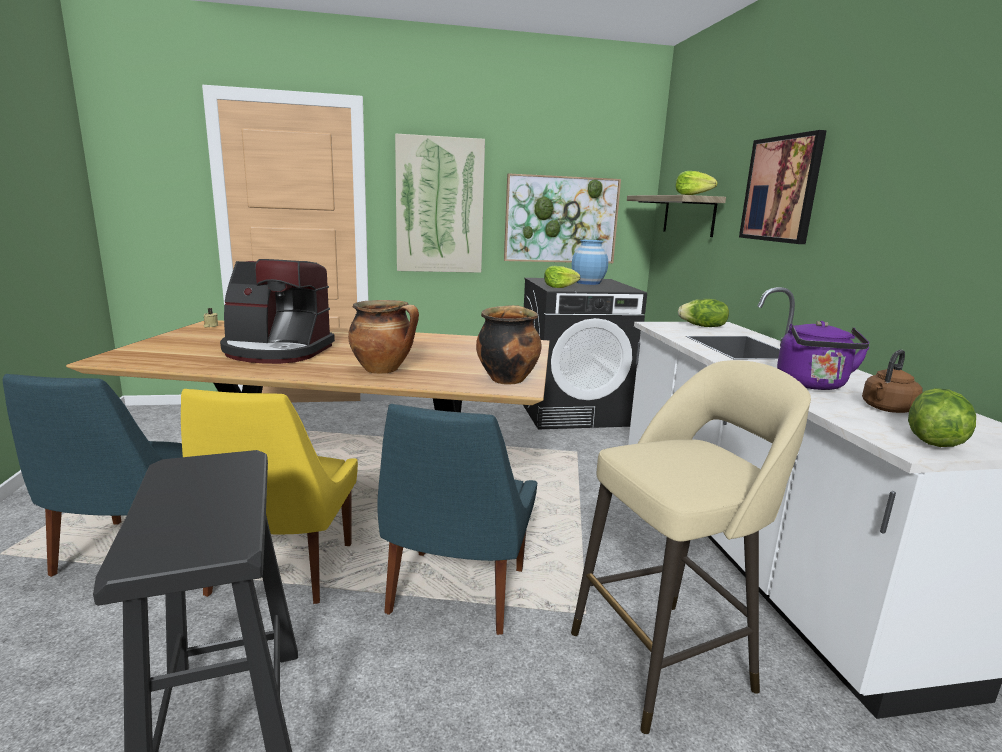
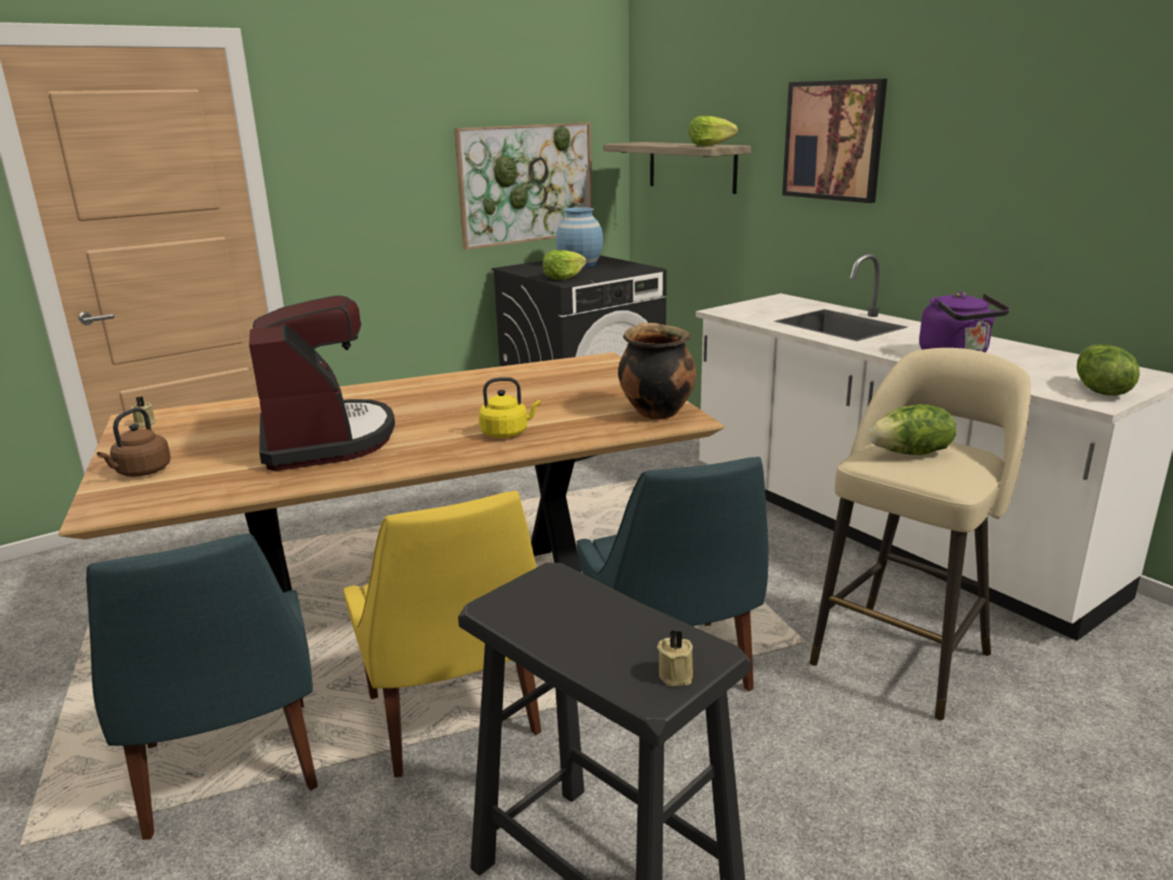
camera: 25 degrees left, 5 degrees up
coffee machine [220,259,335,364] -> coffee machine turned 90 degrees counterclockwise [249,295,395,471]
cooking pot [348,300,419,374] -> yellow kettle [479,377,541,438]
picture [395,133,485,273] -> none
lettuce [678,299,729,327] -> lettuce moved to [869,404,956,455]
brown kettle [862,350,923,413] -> brown kettle moved to [97,408,171,477]
none -> beige candle [657,629,693,687]

